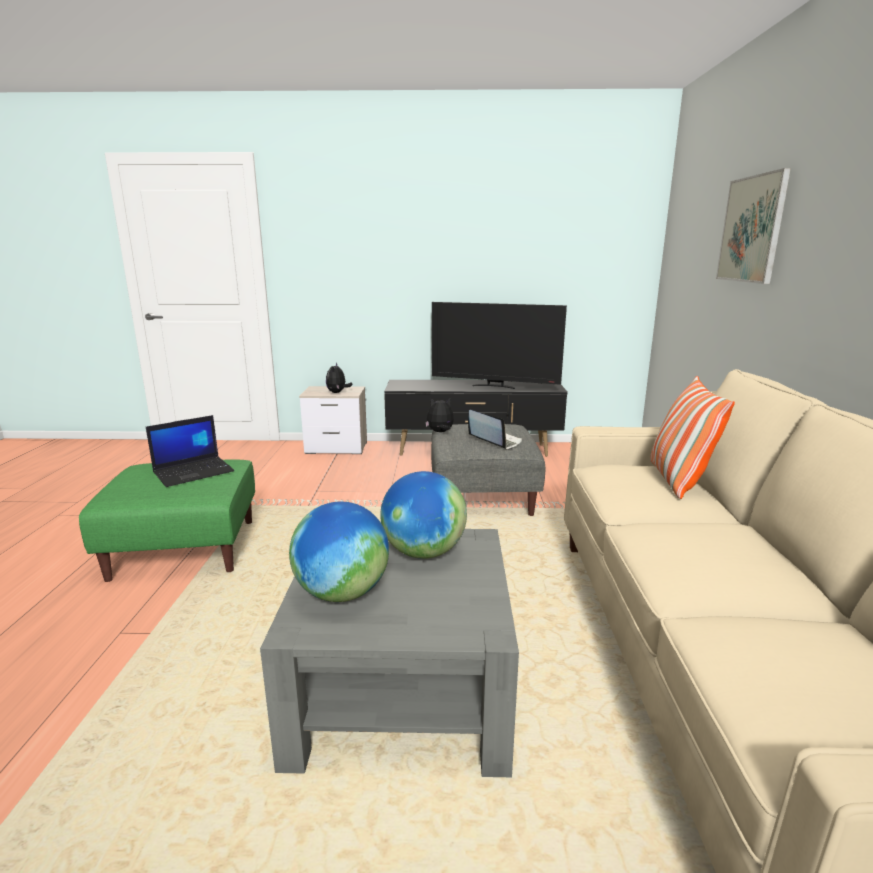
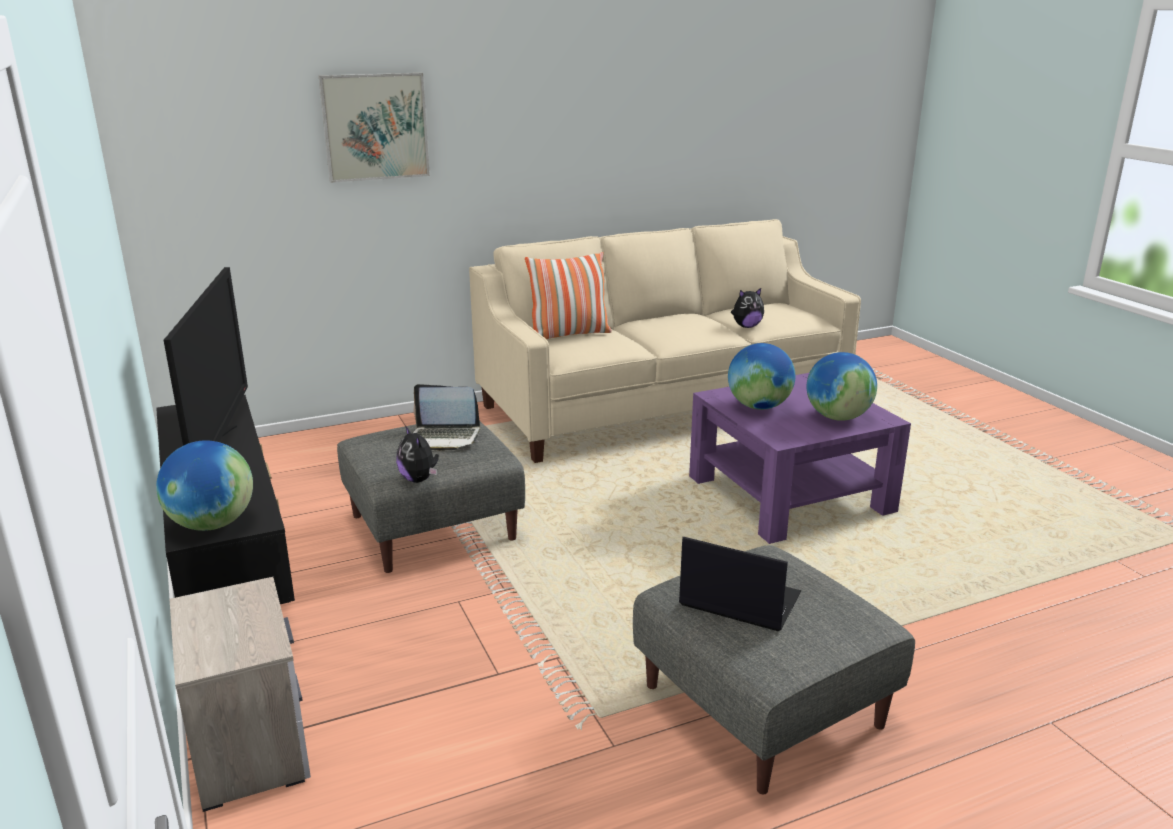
camera: 115 degrees left, 5 degrees up
green ottoman [79,460,255,582] -> grey ottoman [633,545,915,794]
grey coffee table [260,529,519,777] -> purple coffee table [689,373,911,544]
plush toy [326,363,353,393] -> plush toy moved to [731,288,764,328]
laptop [468,410,522,450] -> laptop turned 105 degrees counterclockwise [412,384,480,451]
none -> globe [156,440,253,531]

